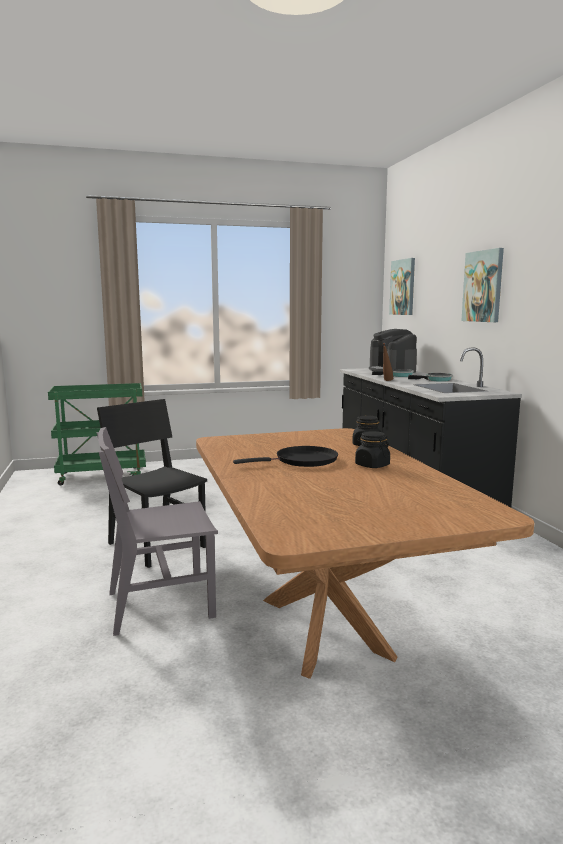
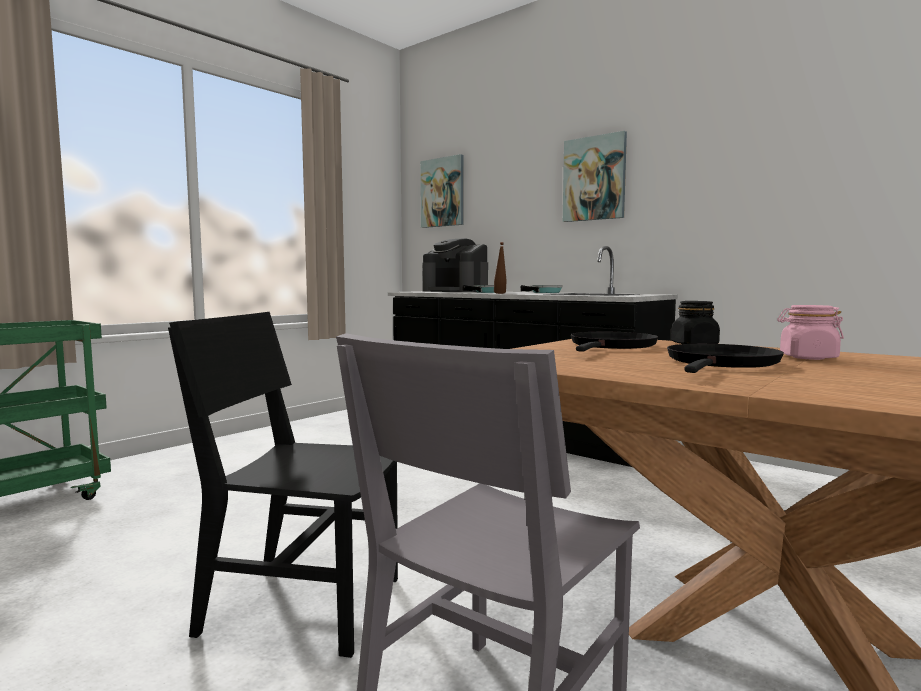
camera: 35 degrees left, 5 degrees down
black jar [355,431,390,468] -> pink jar [777,305,844,360]
none -> black frying pan [571,332,658,352]

